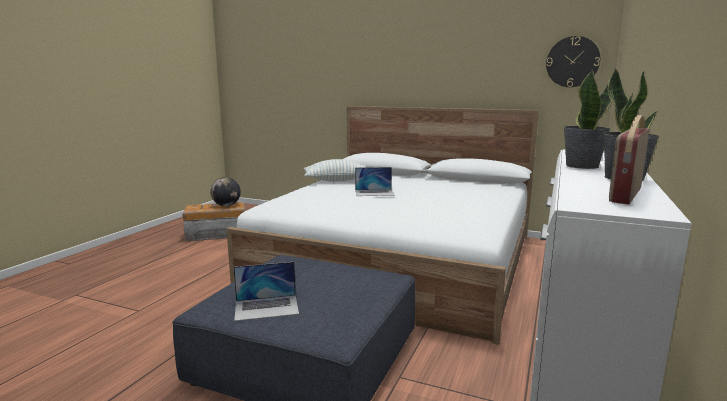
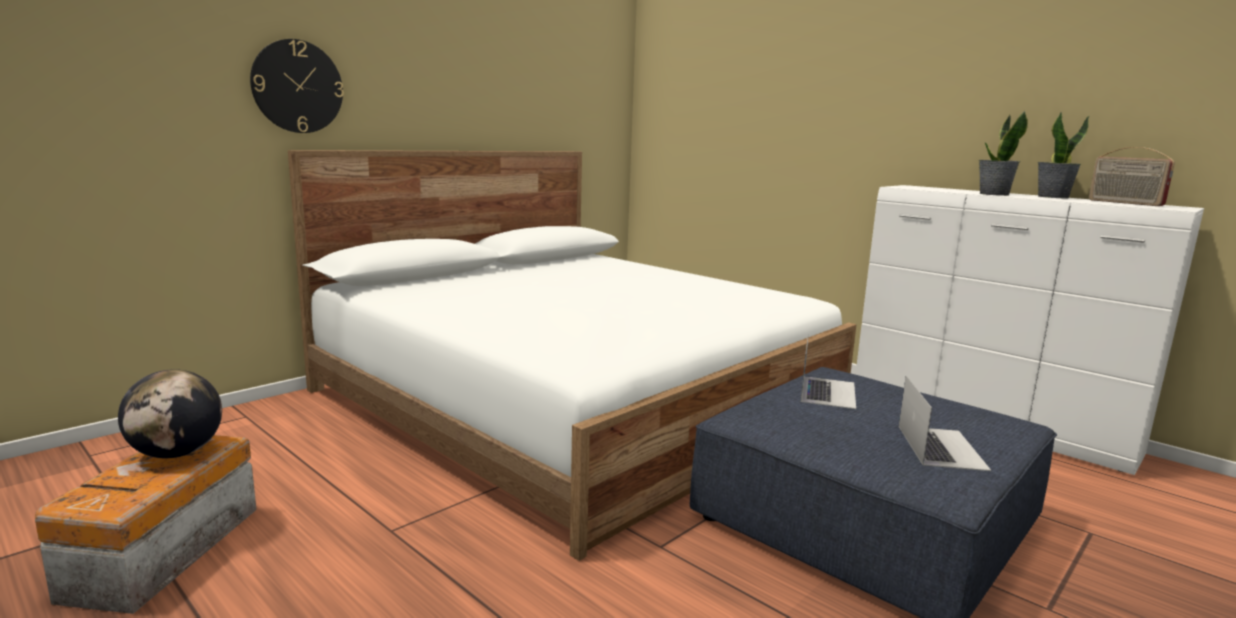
camera: 70 degrees left, 0 degrees up
pillow [304,159,366,181] -> none
laptop [355,167,395,196] -> laptop moved to [801,333,856,409]
wall clock [546,36,600,87] -> wall clock moved to [250,39,344,133]

